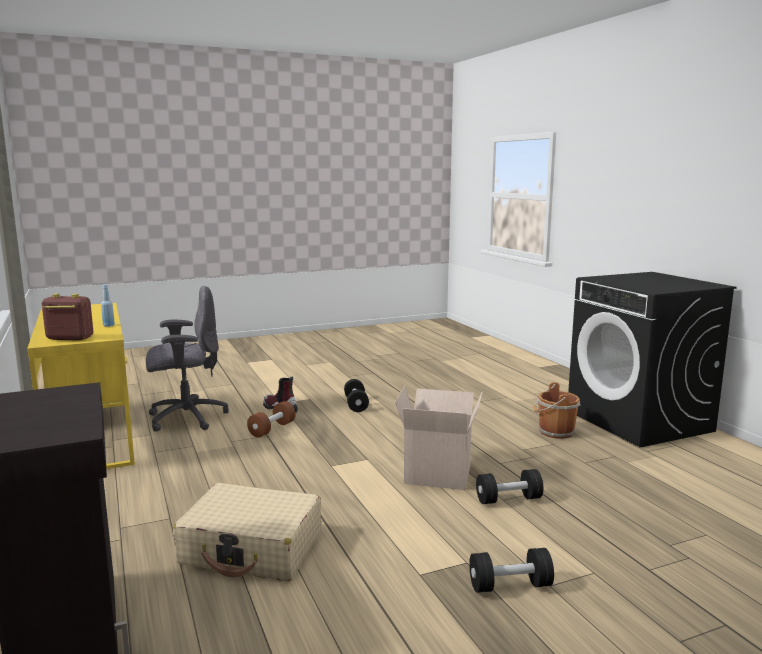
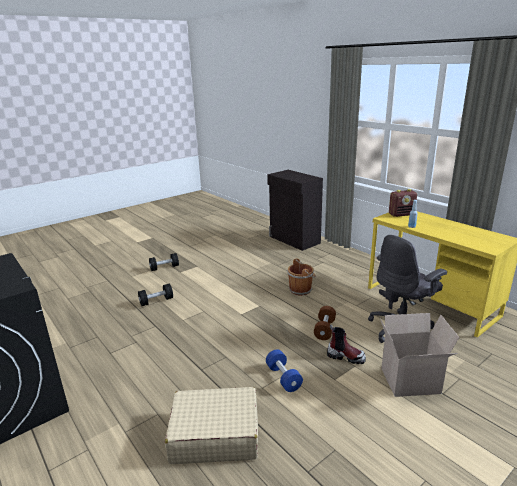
camera: 165 degrees right, 10 degrees up
beige suitcase [173,483,321,581] -> beige suitcase moved to [165,387,258,464]
black dumbbell [344,379,369,412] -> blue dumbbell [266,349,303,392]
cardboard box [395,386,482,490] -> cardboard box moved to [380,313,460,397]
brown bucket [534,382,581,438] -> brown bucket moved to [287,258,316,296]

